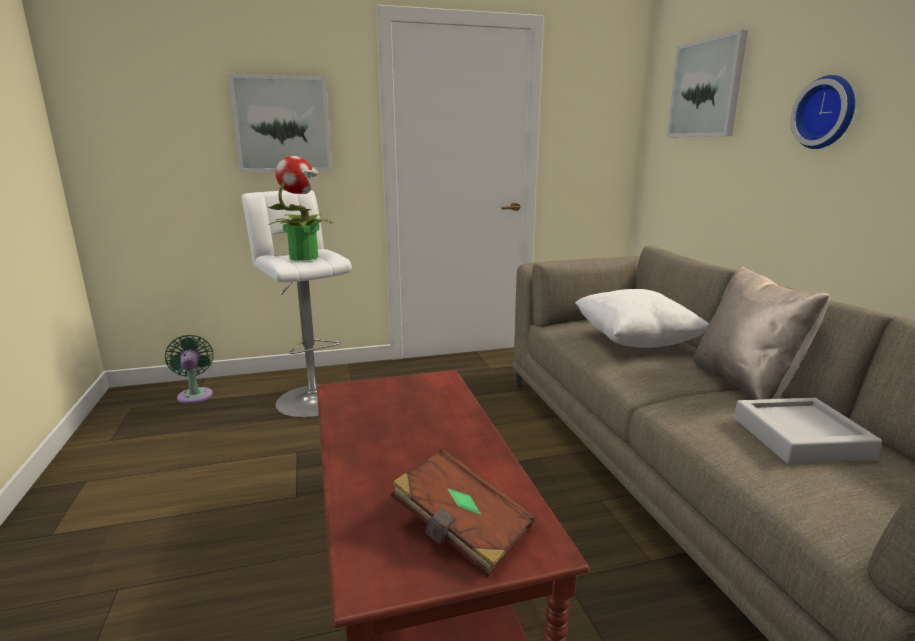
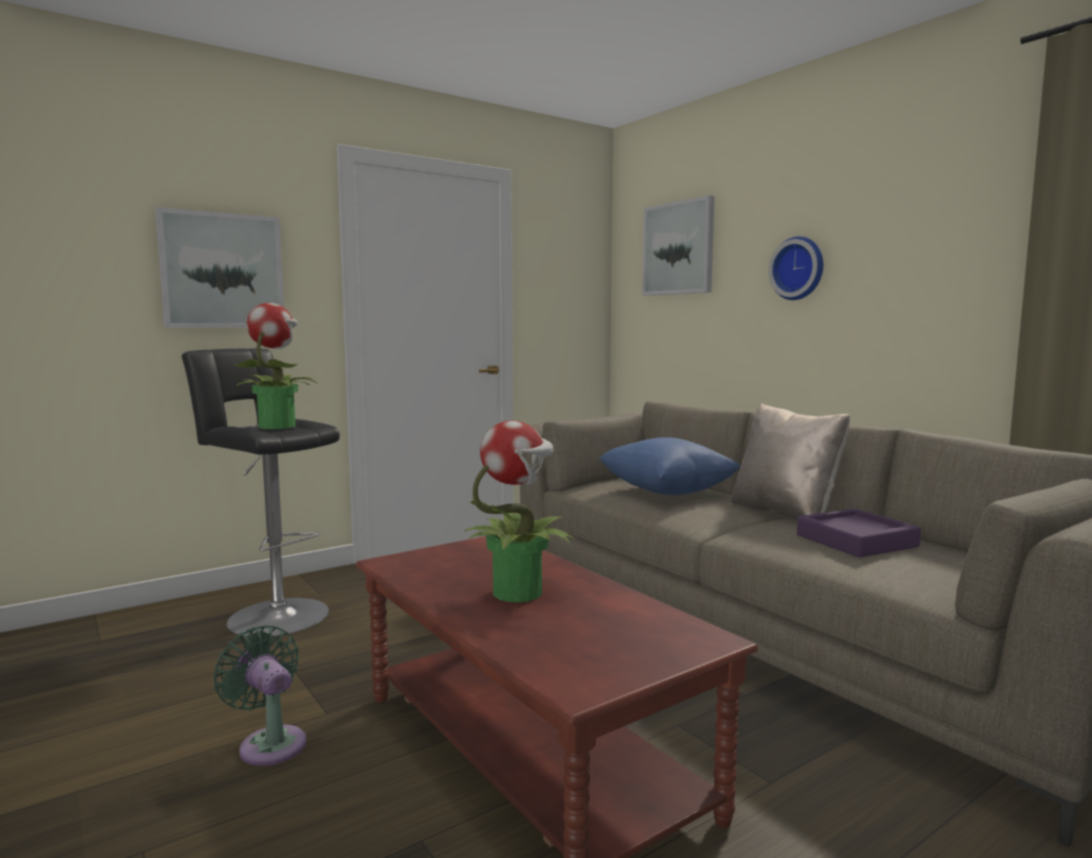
camera: 20 degrees left, 10 degrees down
green fan [165,335,214,404] -> green fan moved to [214,625,307,766]
white stool [241,191,352,418] -> black stool [182,348,340,637]
brown book [391,448,536,577] -> none
white pillow [575,289,709,348] -> blue pillow [599,437,741,495]
grey tray [734,398,882,464] -> purple tray [797,508,921,558]
none -> potted plant [464,421,574,602]

